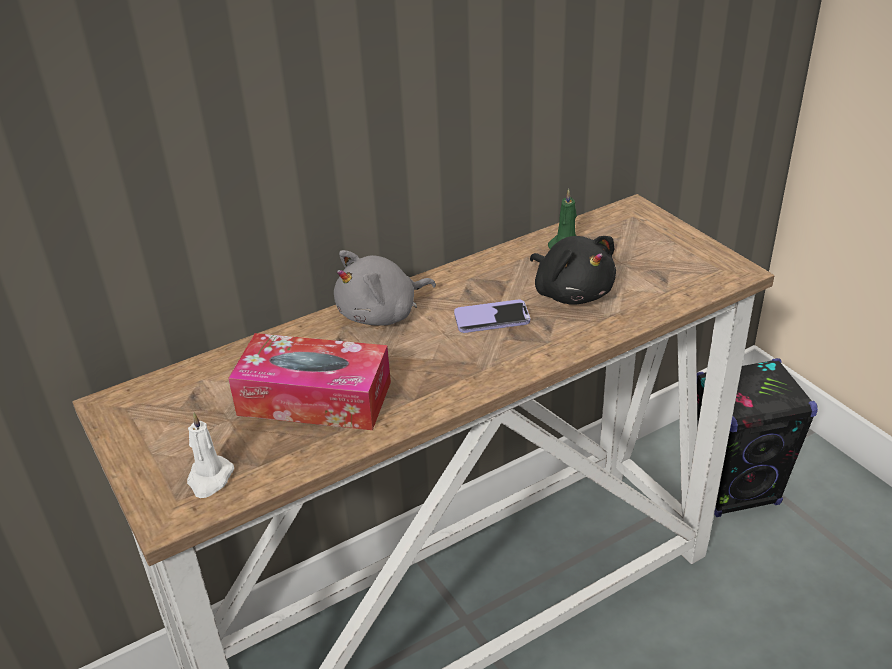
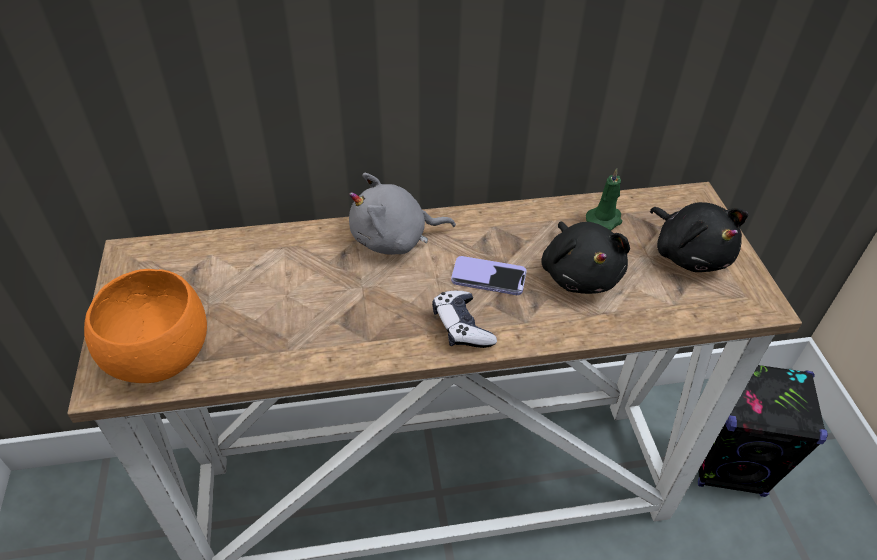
camera: 20 degrees right, 10 degrees up
white candle [187,412,234,498] -> orange bowl [84,269,207,383]
tissue box [228,333,391,430] -> none
none -> game controller [432,290,497,348]
none -> black plush toy [650,202,748,272]

